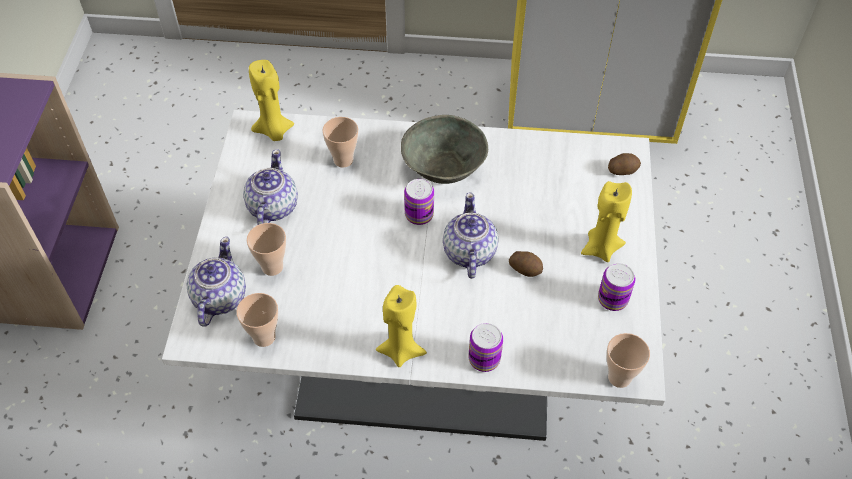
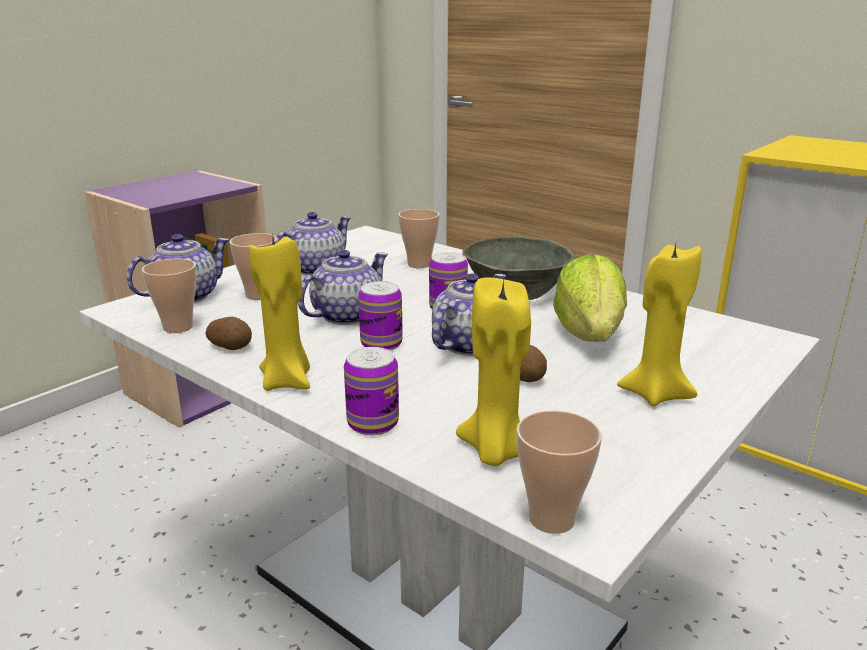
camera: 35 degrees right, 30 degrees down
yellow candle [249,60,294,141] -> yellow candle moved to [456,277,531,466]
can [598,263,635,311] -> can moved to [358,281,403,351]
potato [608,153,641,175] -> potato moved to [206,317,252,350]
none -> teapot [298,250,388,325]
none -> lettuce [553,254,627,342]

